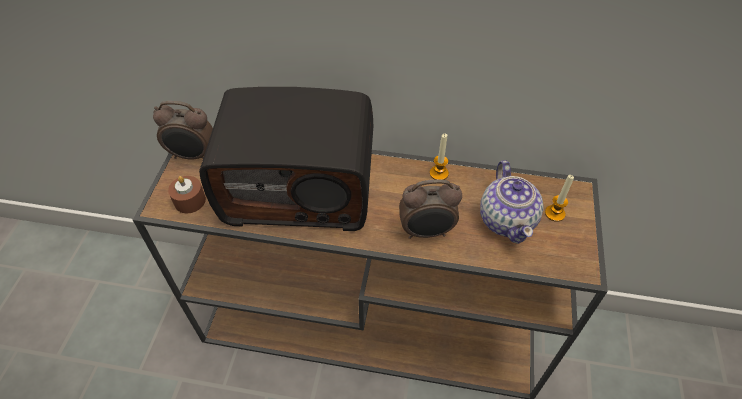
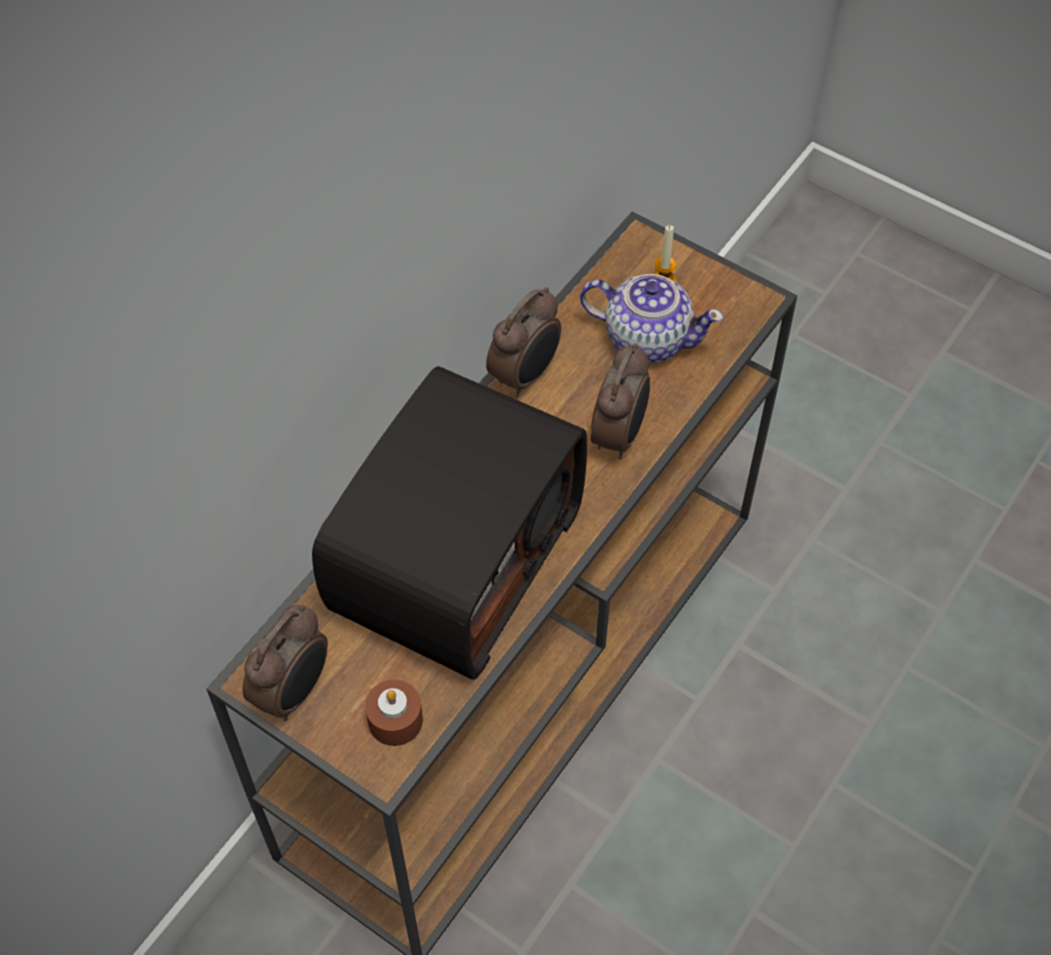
camera: 65 degrees left, 5 degrees up
candle [430,134,449,180] -> alarm clock [486,287,561,397]

